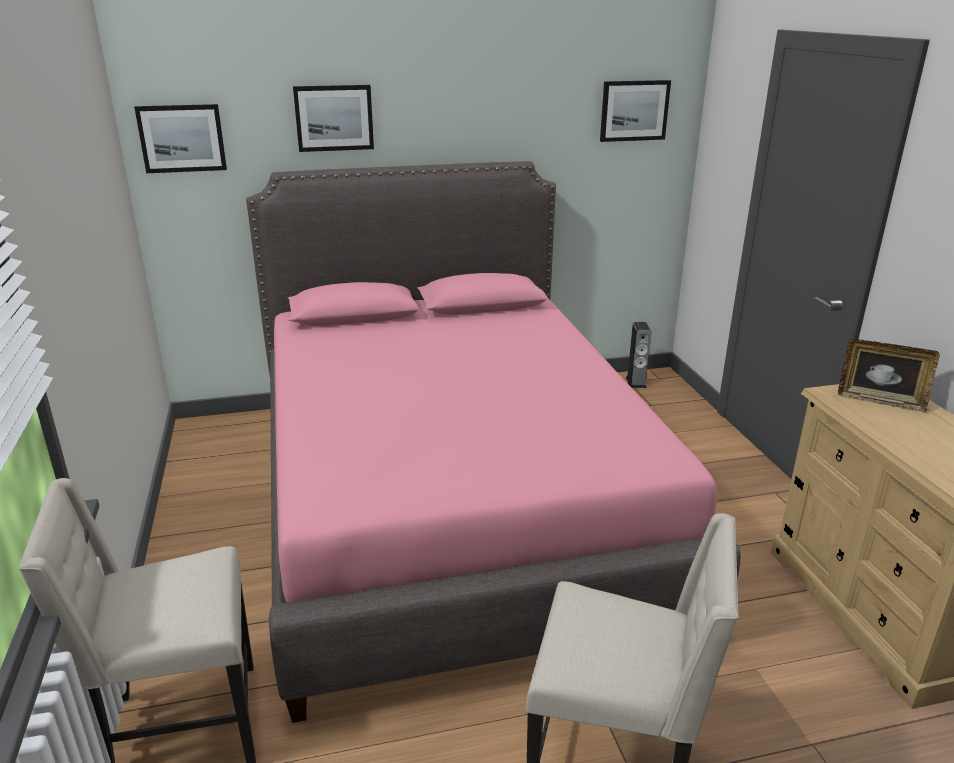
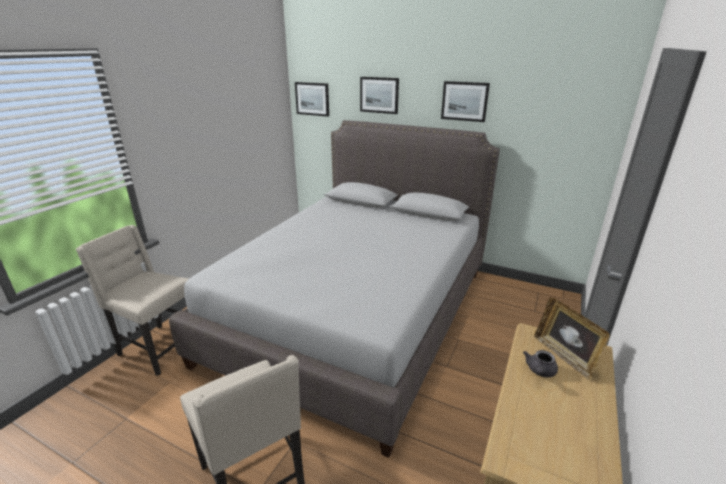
camera: 40 degrees right, 0 degrees up
pink bed [246,161,741,723] -> grey bed [169,120,500,458]
picture [600,80,671,142] -> picture moved to [441,81,490,122]
speaker [626,322,651,388] -> none
none -> grey teapot [523,350,558,377]

